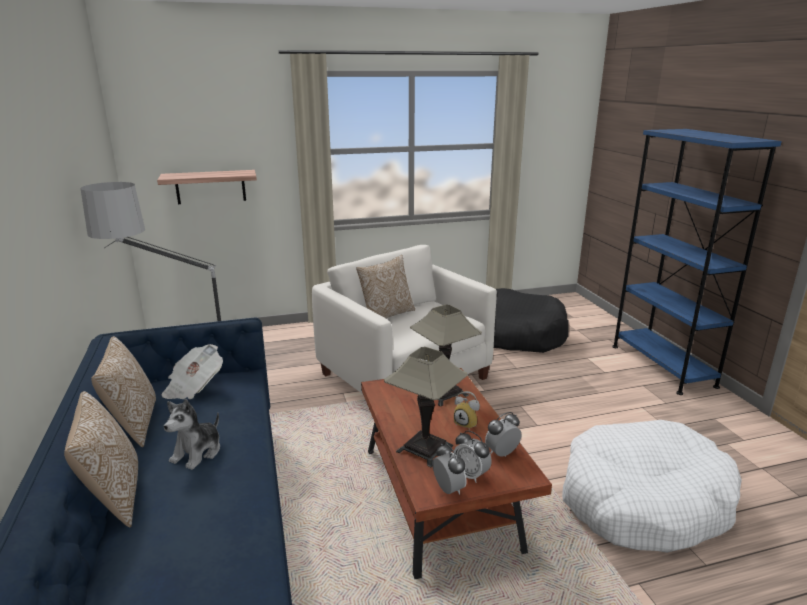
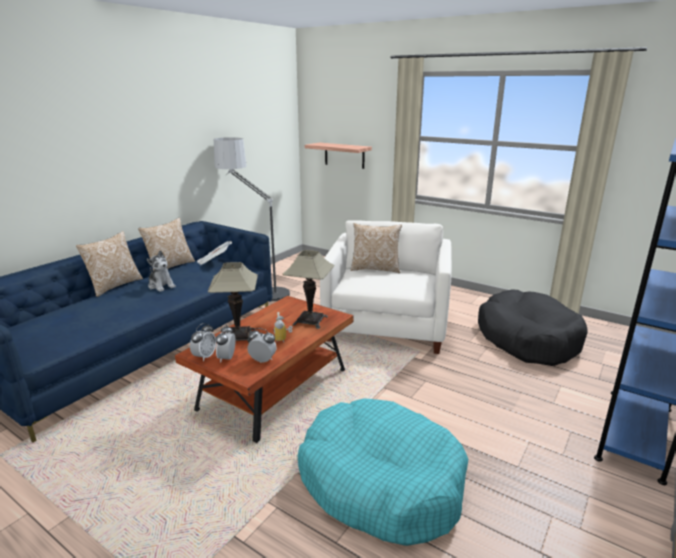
camera: 50 degrees right, 0 degrees up
plush toy [164,399,220,470] -> plush toy turned 120 degrees counterclockwise [147,250,176,292]
white dog bed [562,420,742,553] -> turquoise dog bed [298,398,468,546]

